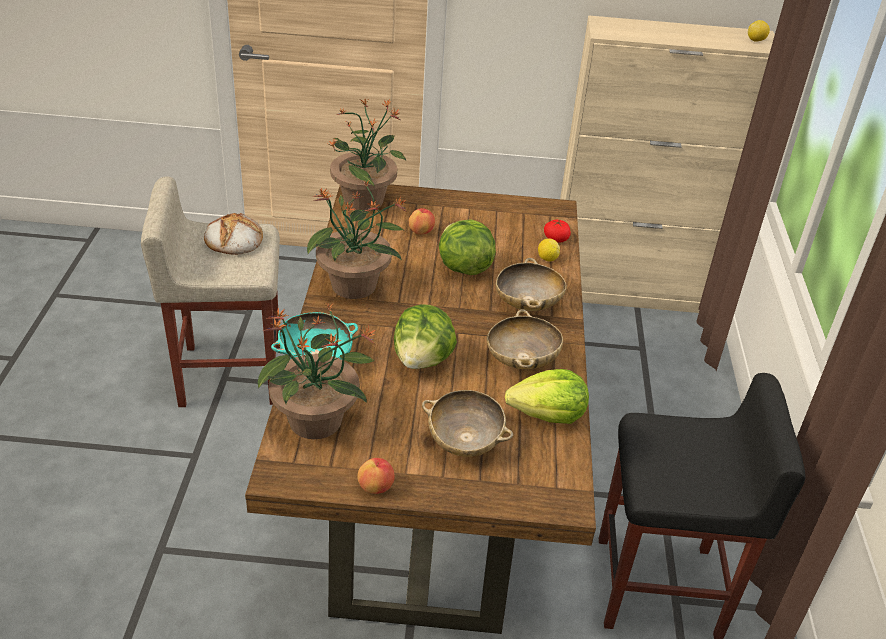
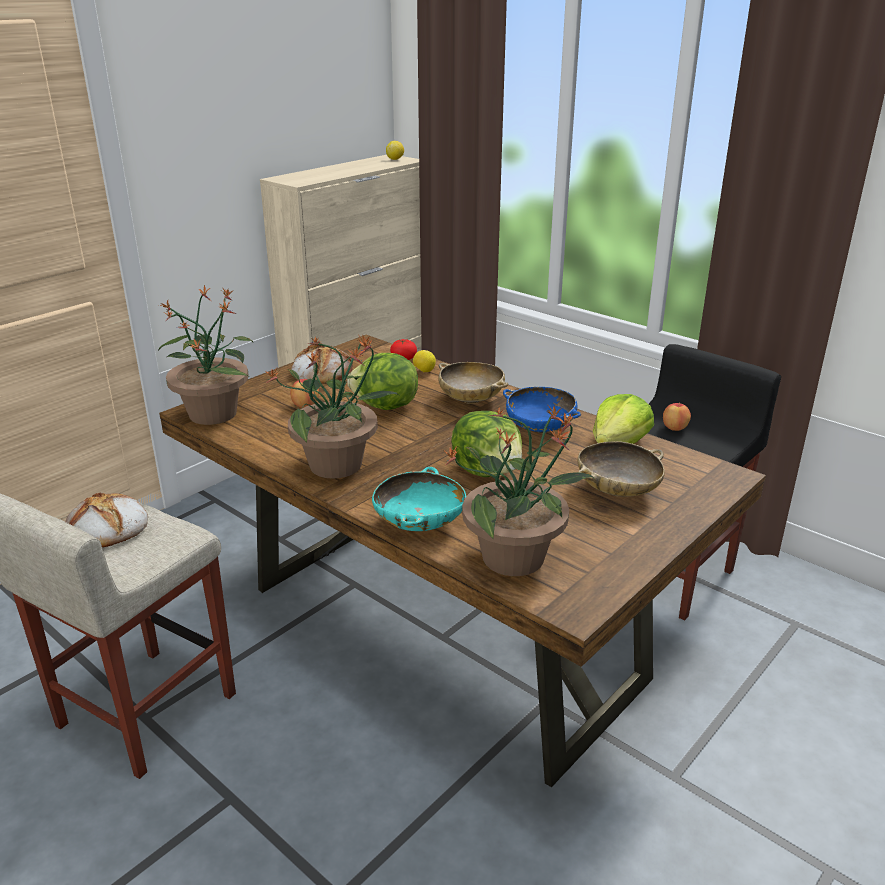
camera: 50 degrees left, 10 degrees down
apple [357,458,395,494] -> apple moved to [663,402,691,431]
beige bowl [487,309,563,369] -> blue bowl [503,387,581,433]
none -> bread [291,342,353,384]

